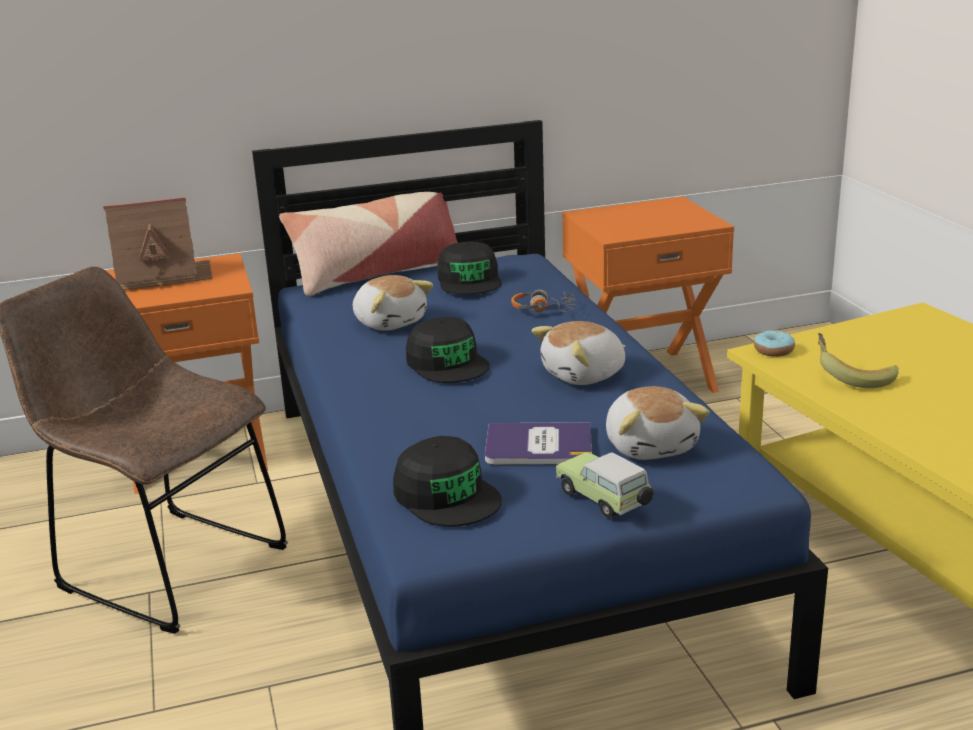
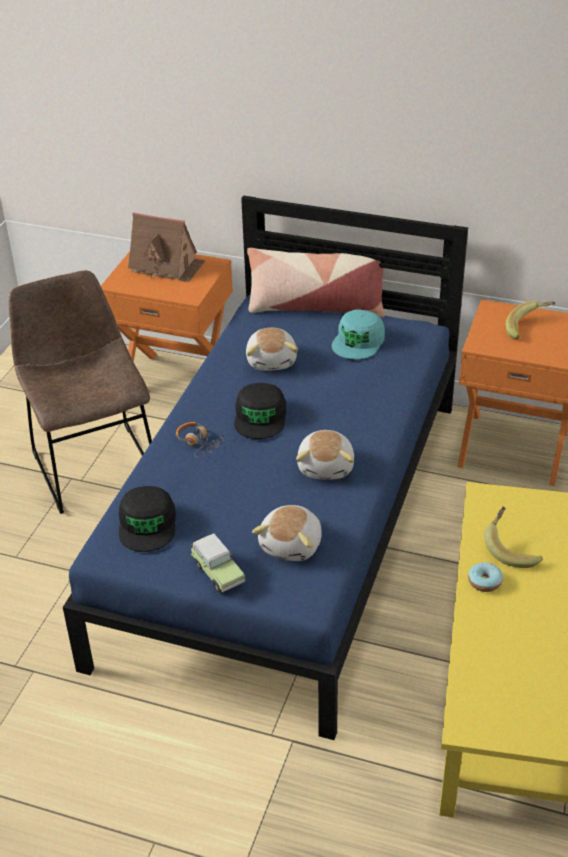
camera: 35 degrees right, 15 degrees up
black cap [437,242,501,294] -> turquoise cap [332,309,385,360]
book [485,422,592,465] -> none
headphones [511,290,576,312] -> headphones moved to [176,422,225,458]
plush toy [532,321,625,385] -> plush toy turned 90 degrees counterclockwise [296,430,354,480]
toy car [556,452,654,518] -> toy car turned 150 degrees clockwise [191,533,245,593]
donut [754,330,795,357] -> donut moved to [468,562,503,592]
none -> banana [506,301,555,339]

